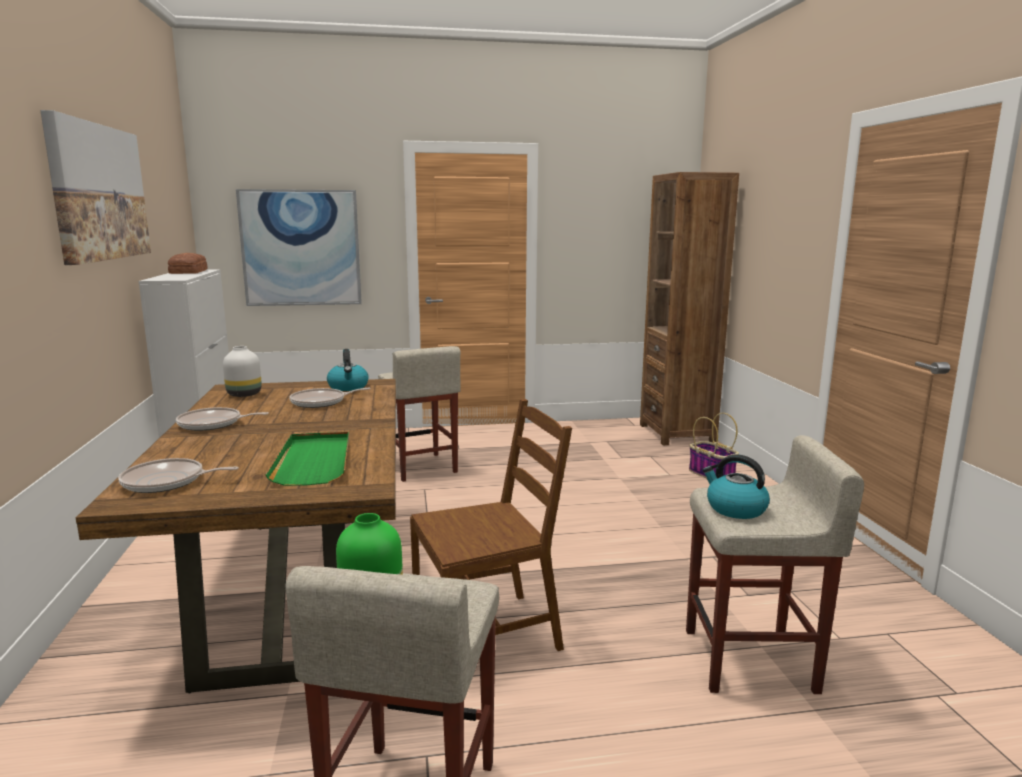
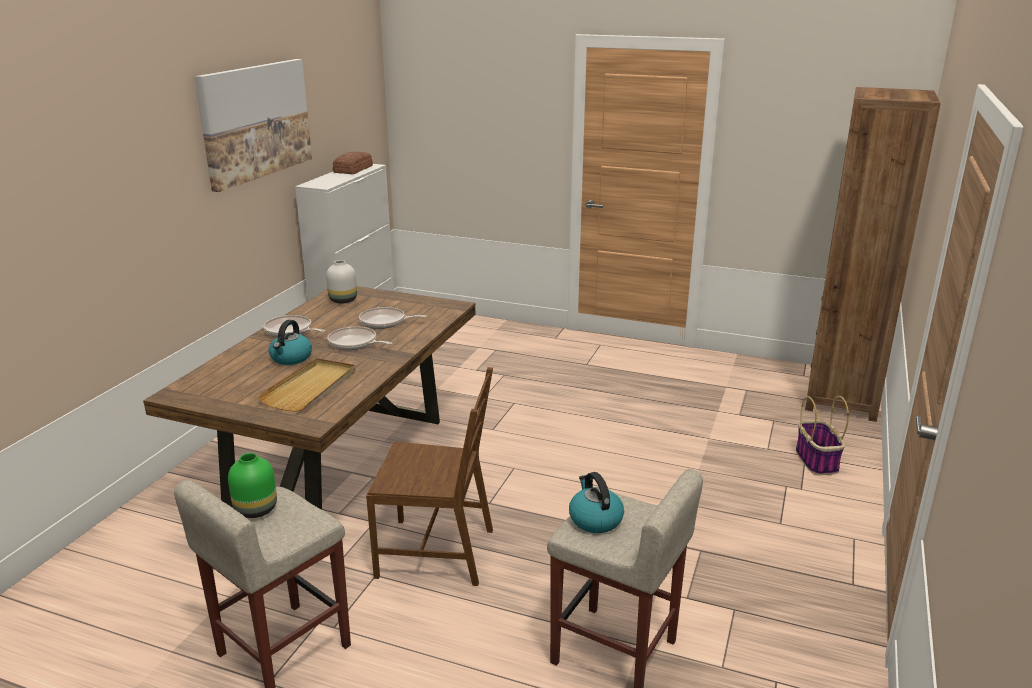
camera: 30 degrees right, 10 degrees up
frying pan [118,458,239,493] -> frying pan moved to [327,326,393,350]
picture [236,189,362,306] -> none
green tray [265,432,349,486] -> beige tray [257,358,356,412]
kettle [327,349,369,391] -> kettle moved to [269,320,312,365]
beige stool [378,346,461,482] -> none

